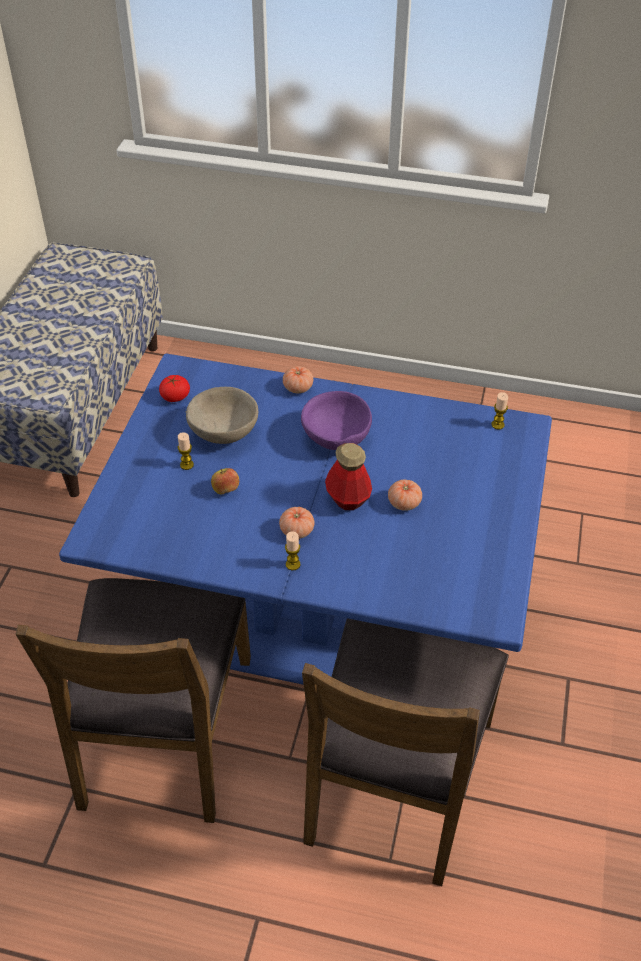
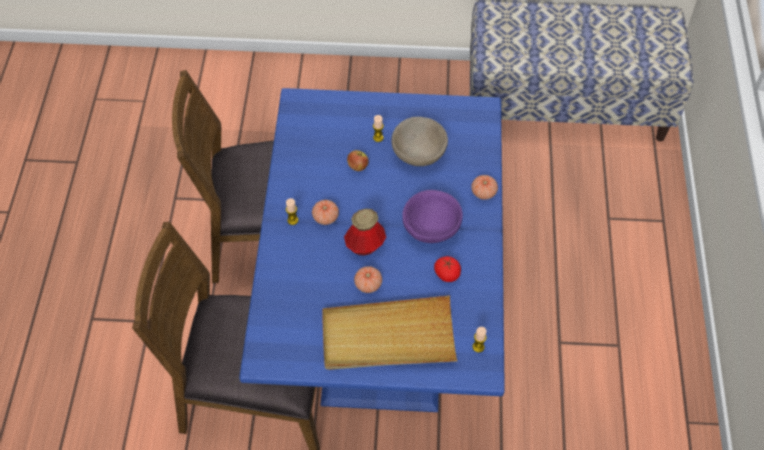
camera: 80 degrees right, 10 degrees up
tomato [159,375,190,402] -> tomato moved to [434,256,461,282]
none -> beige tray [322,295,458,370]

